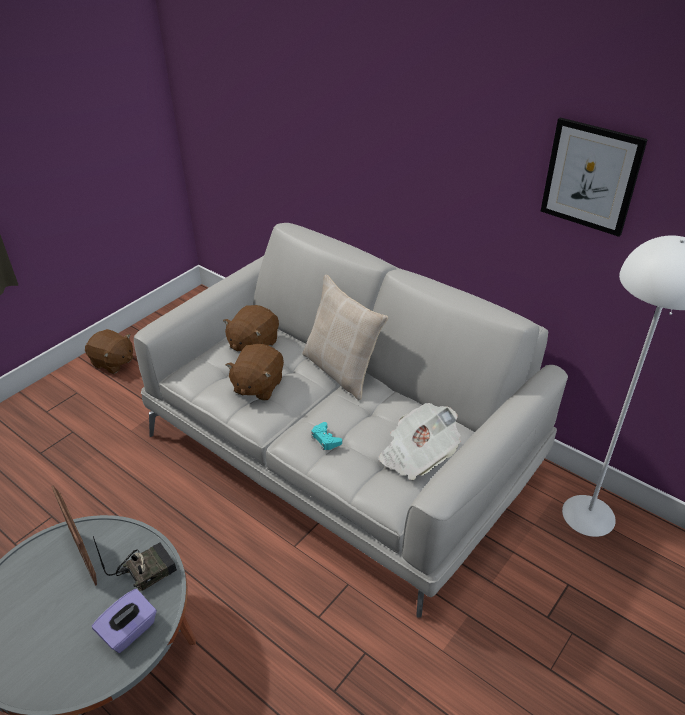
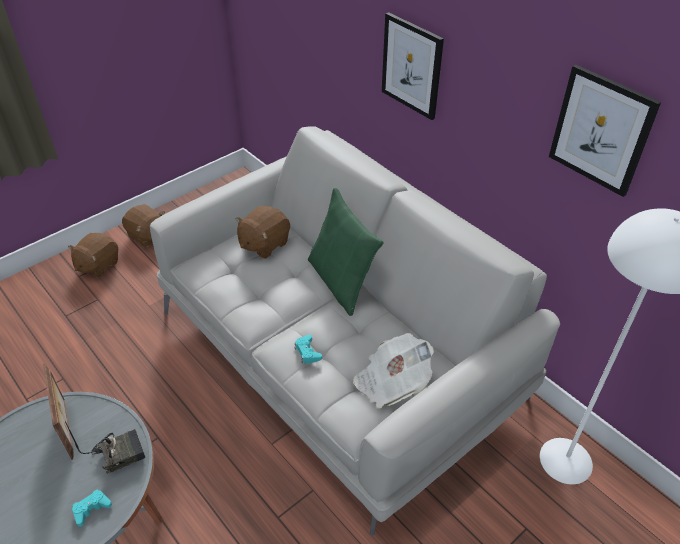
camera: 10 degrees right, 5 degrees up
purple tissue box [92,589,157,653] -> turquoise game controller [72,490,112,527]
brown plush toy [226,344,284,401] -> brown plush toy moved to [68,233,118,277]
beige pillow [302,275,388,400] -> green pillow [308,188,384,316]
none -> picture [382,12,444,120]

